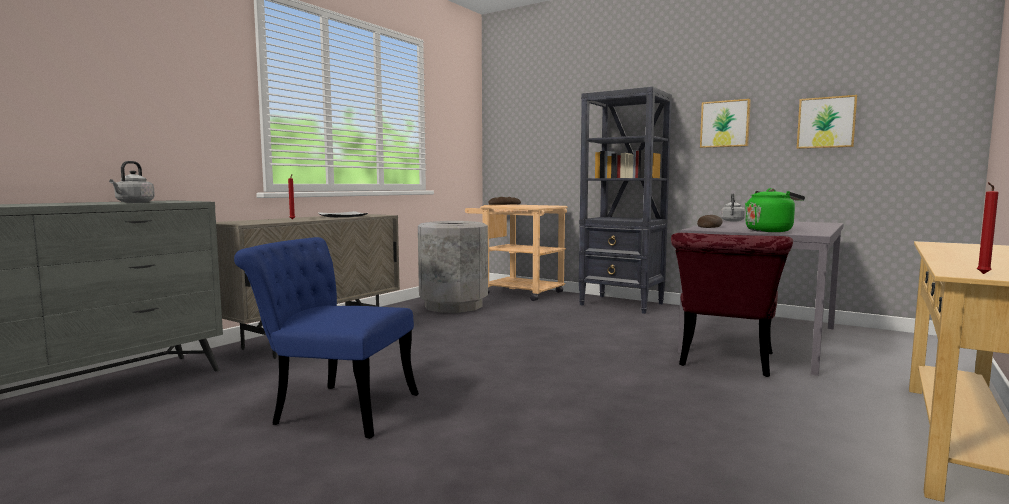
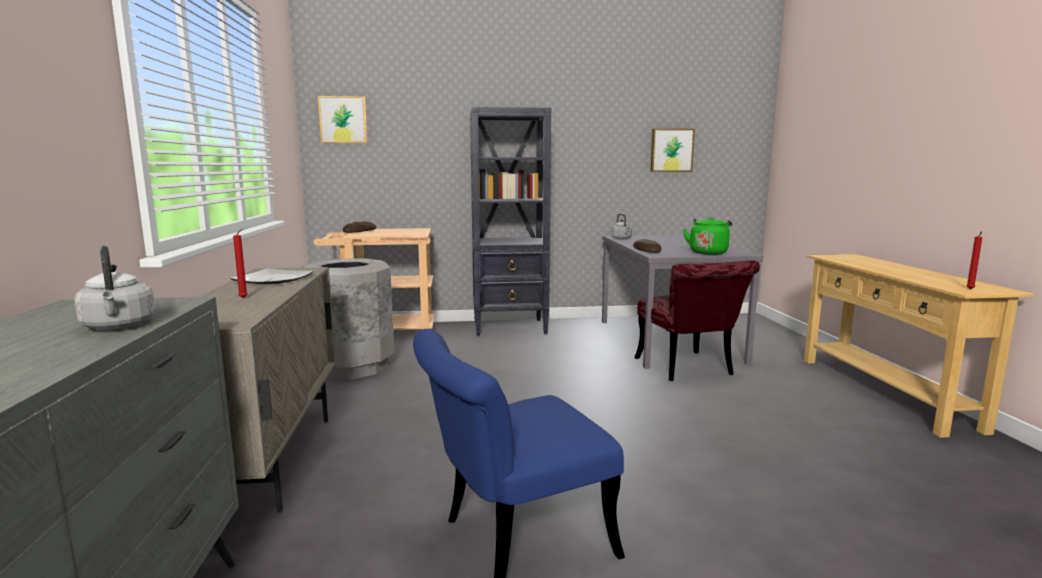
camera: 40 degrees left, 5 degrees up
picture [700,99,751,148] -> picture moved to [318,96,368,143]

